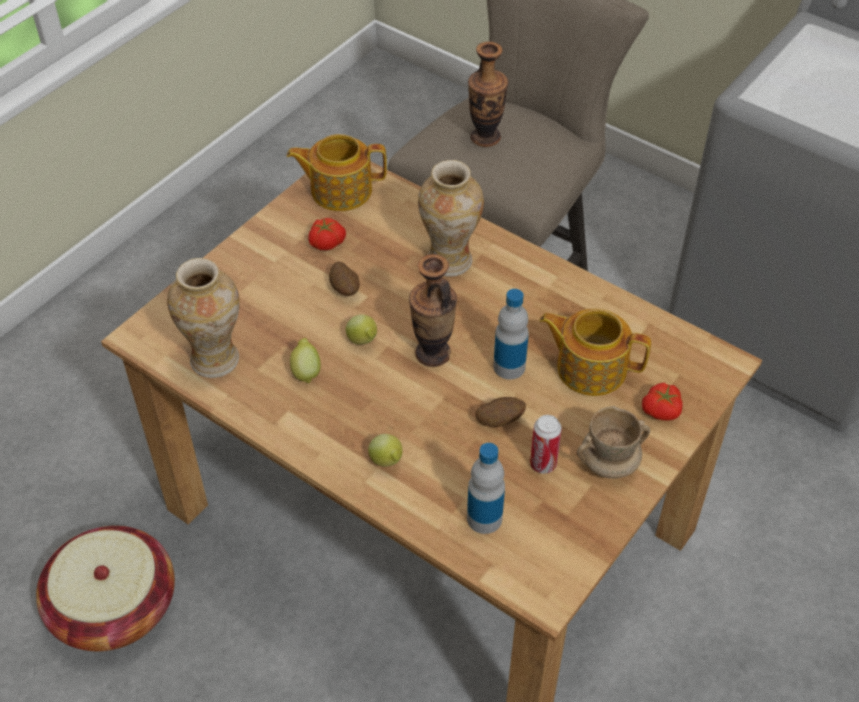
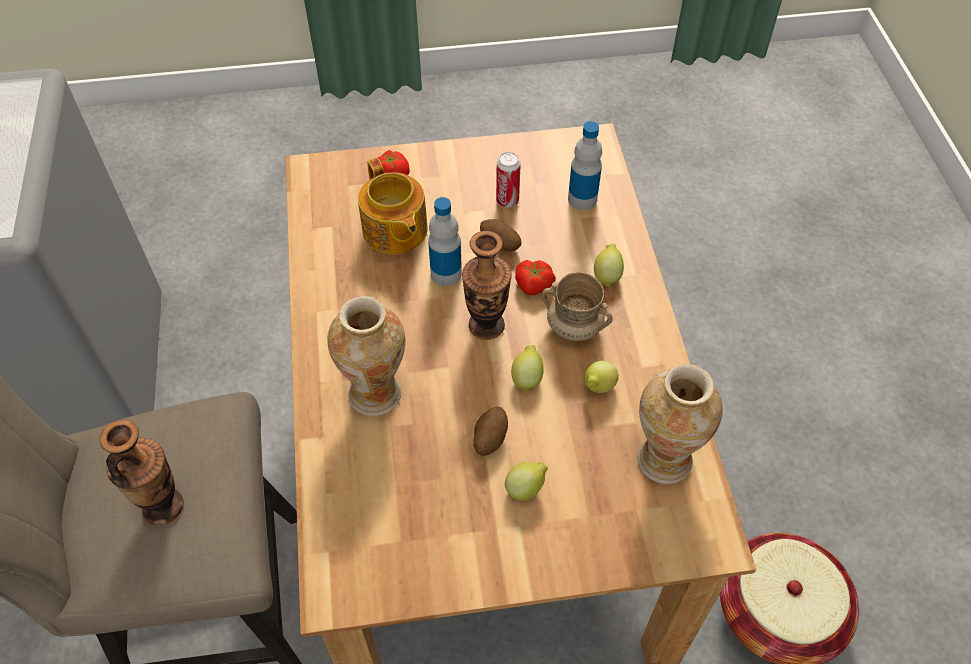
camera: 135 degrees left, 5 degrees up
teapot [287,134,387,211] -> none
tomato [308,218,346,250] -> tomato moved to [515,260,556,295]
beige mug [577,406,650,479] -> beige mug moved to [542,272,613,341]
none -> lemon [505,462,548,501]

